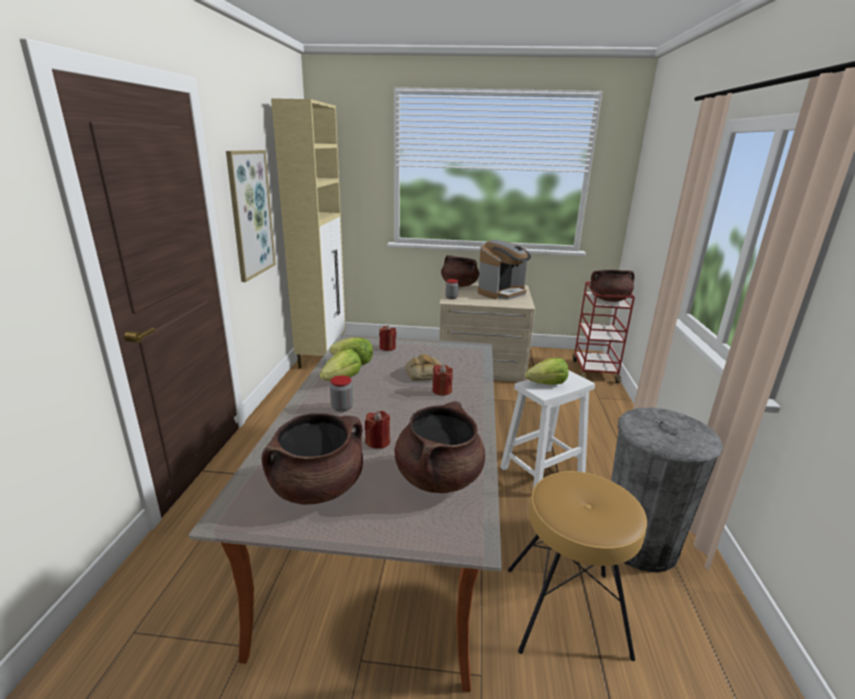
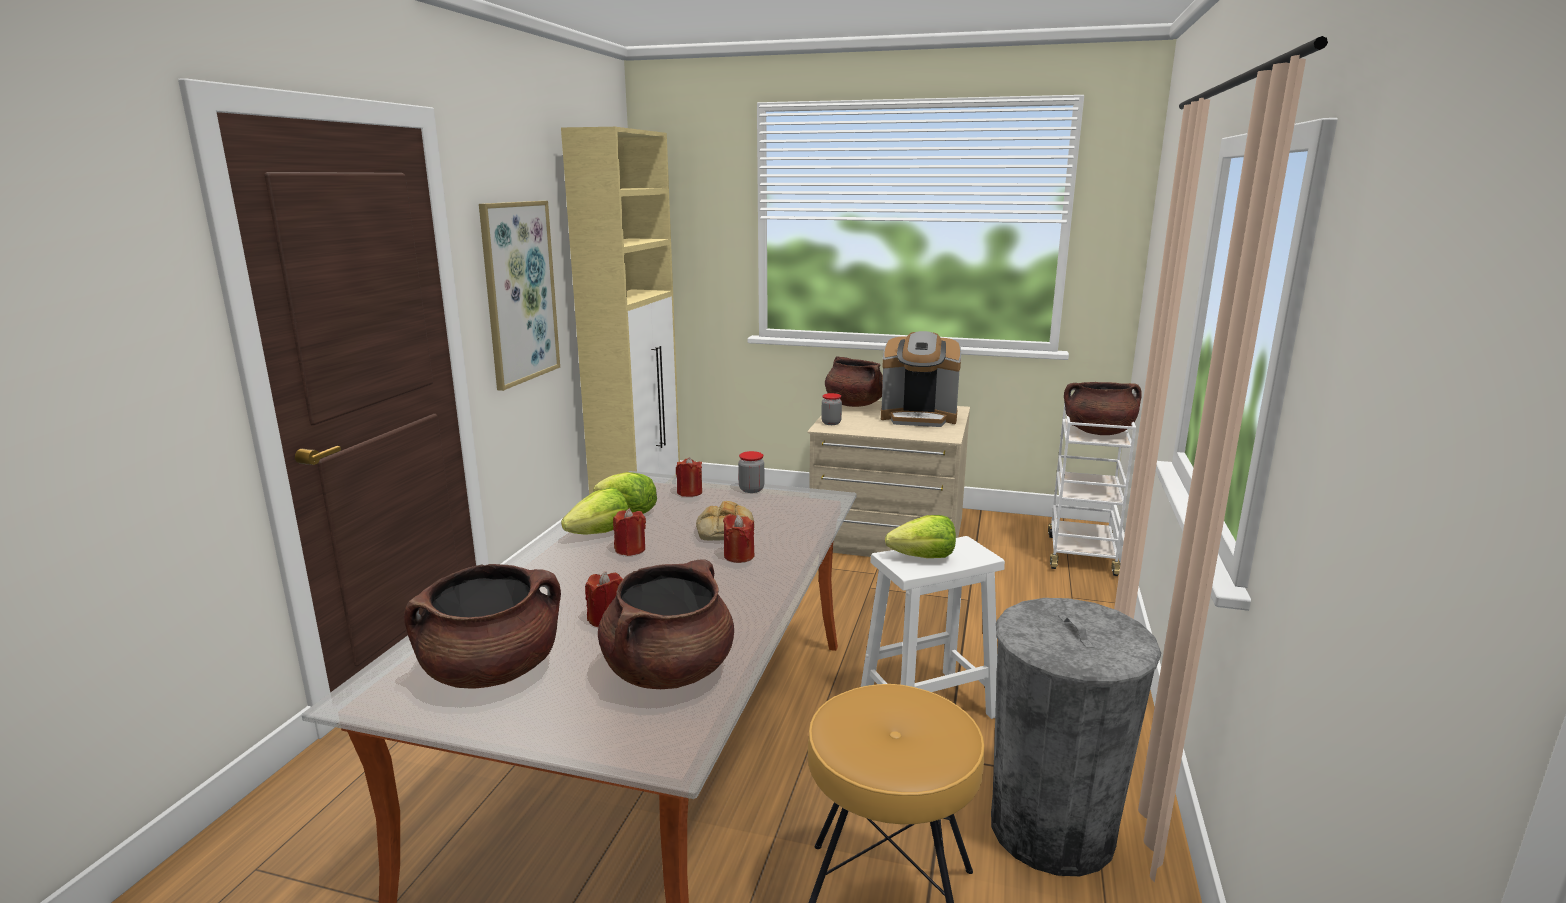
camera: 10 degrees right, 5 degrees down
jar [330,375,353,412] -> jar moved to [738,451,764,493]
coffee machine [478,240,531,300] -> coffee machine turned 45 degrees clockwise [881,331,961,427]
red cart [572,282,635,383] -> white cart [1048,402,1136,576]
none -> red candle [613,508,646,556]

